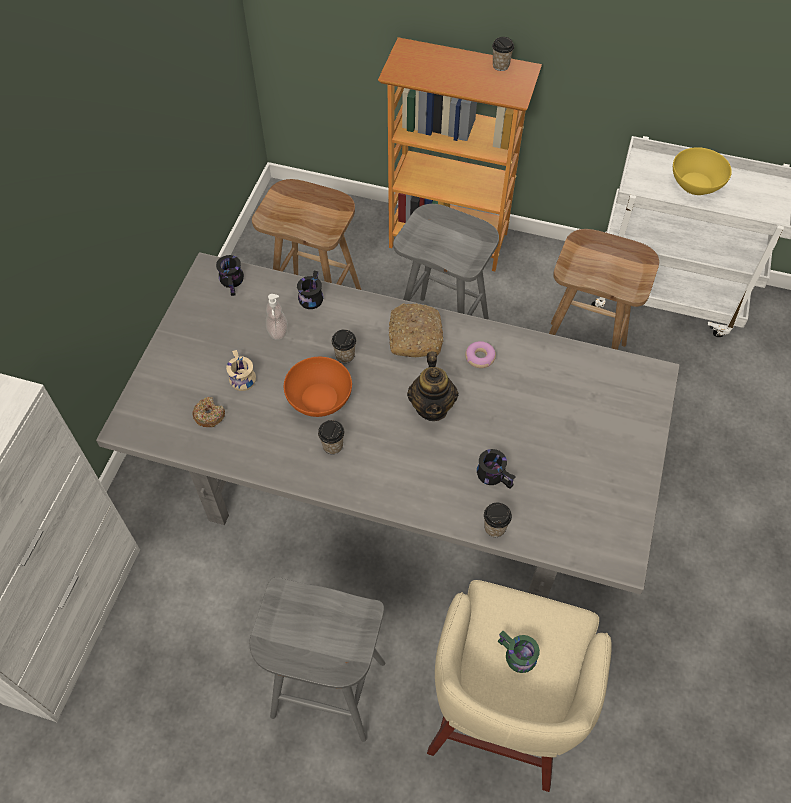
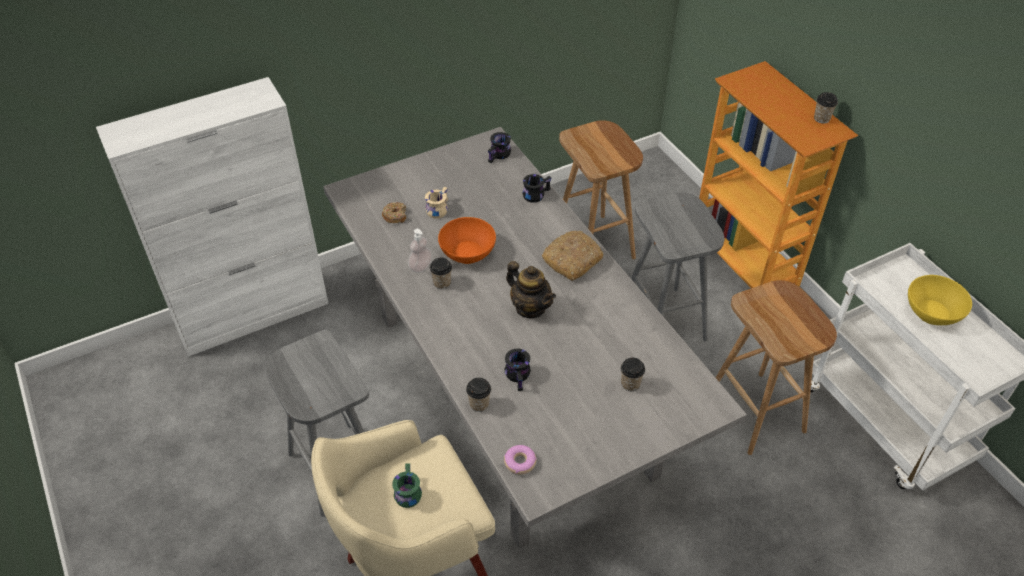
camera: 45 degrees right, 10 degrees down
soap dispenser [266,294,288,340] -> soap dispenser moved to [408,229,432,273]
cup [332,329,356,363] -> cup moved to [621,358,645,391]
teapot [407,352,458,421] -> teapot turned 90 degrees counterclockwise [506,261,556,318]
donut [465,341,496,368] -> donut moved to [504,445,537,475]

